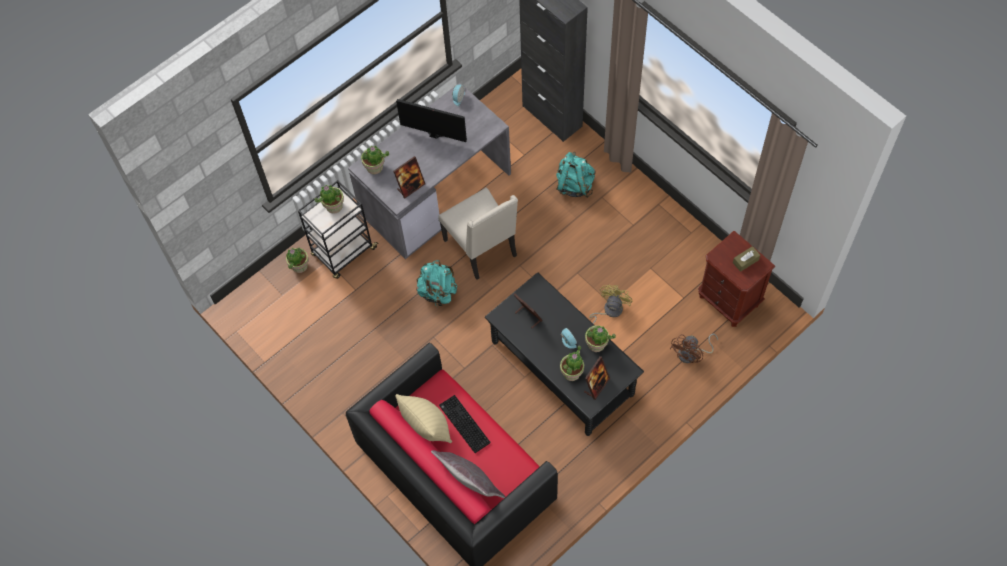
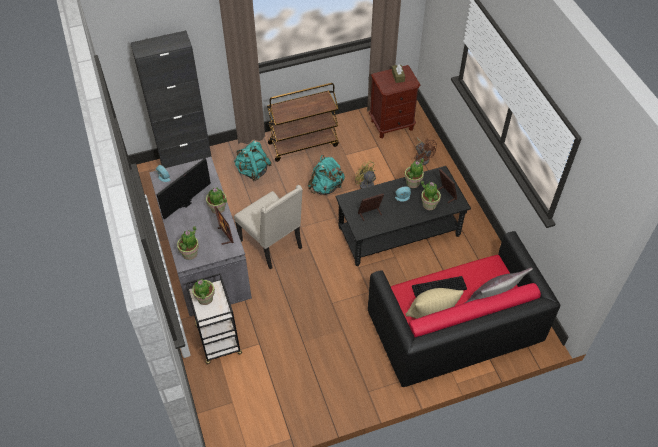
camera: 70 degrees left, 10 degrees down
potted plant [286,247,309,273] -> potted plant moved to [206,188,227,214]
turquoise backpack [416,260,457,306] -> turquoise backpack moved to [308,155,345,195]
beige chair [438,188,518,280] -> beige chair turned 60 degrees clockwise [234,185,303,269]
none -> brown cart [267,83,339,162]

